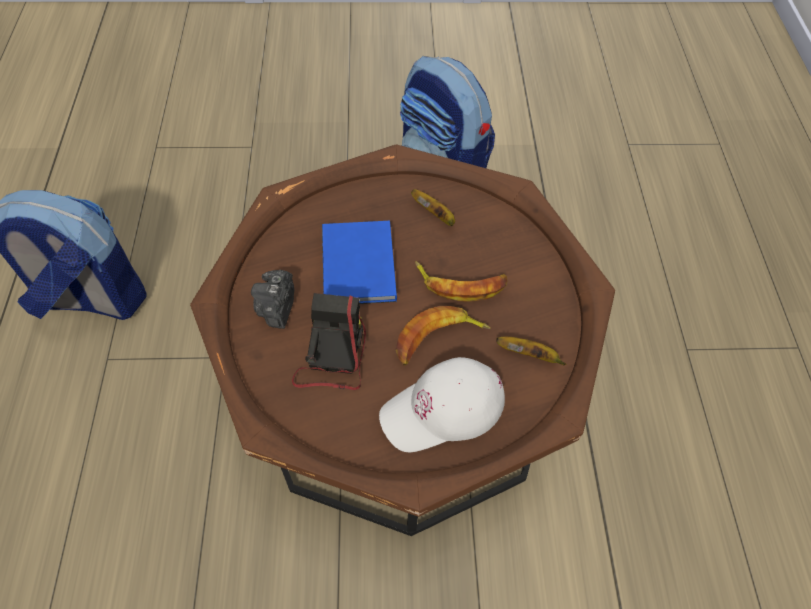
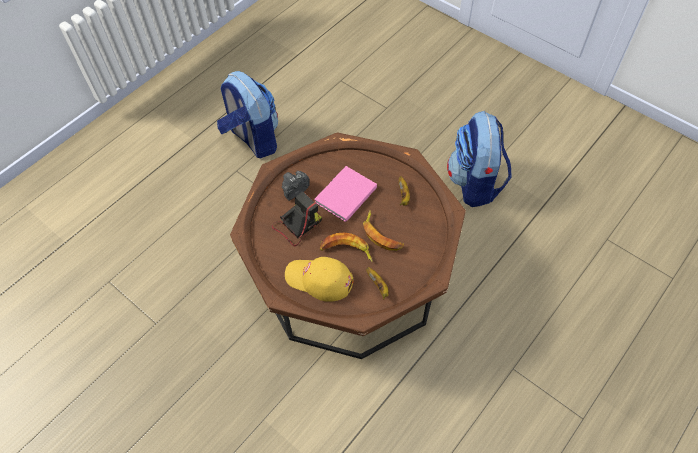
camera: 45 degrees right, 0 degrees up
blue book [322,221,397,304] -> pink book [314,166,377,222]
white cap [379,357,505,453] -> yellow cap [285,257,353,302]

